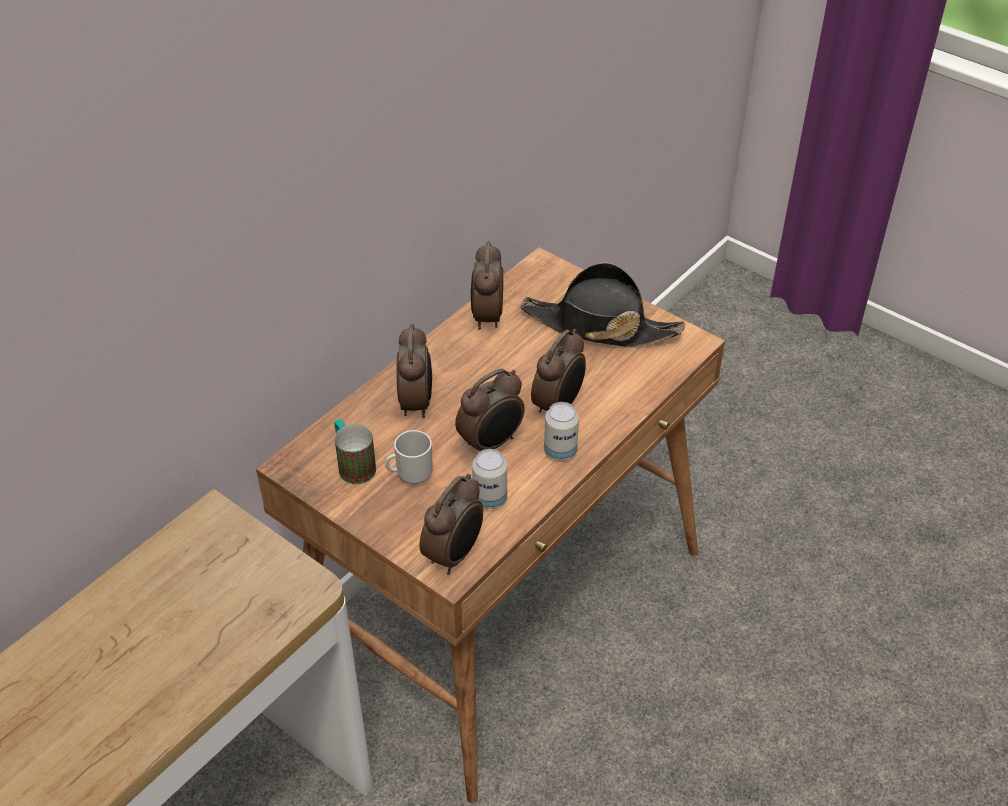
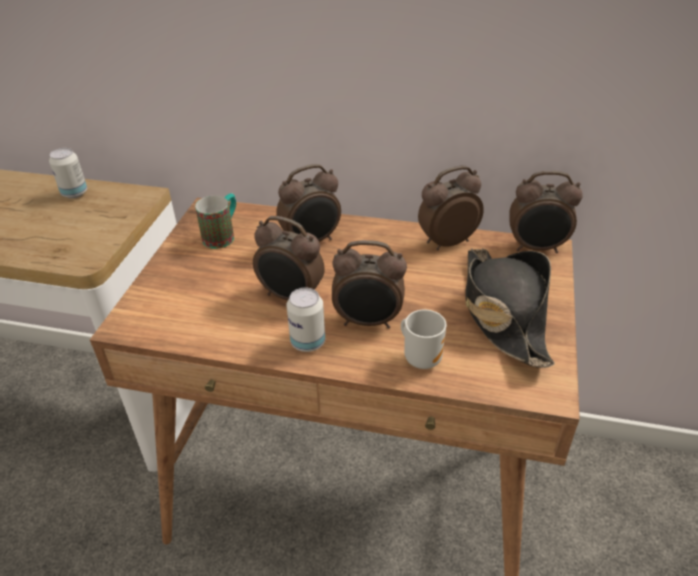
camera: 65 degrees right, 5 degrees down
mug [385,430,433,484] -> mug moved to [401,310,446,369]
alarm clock [420,474,483,575] -> alarm clock moved to [509,171,583,253]
can [472,449,507,509] -> can moved to [49,148,87,198]

